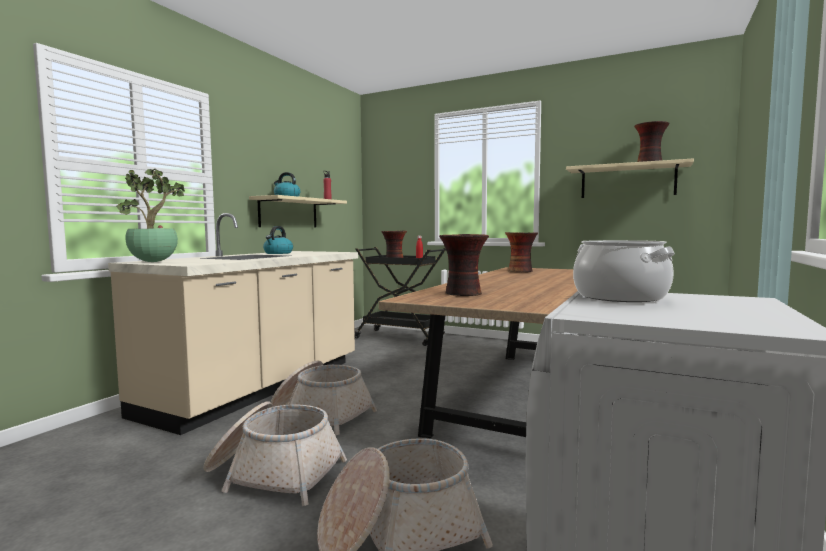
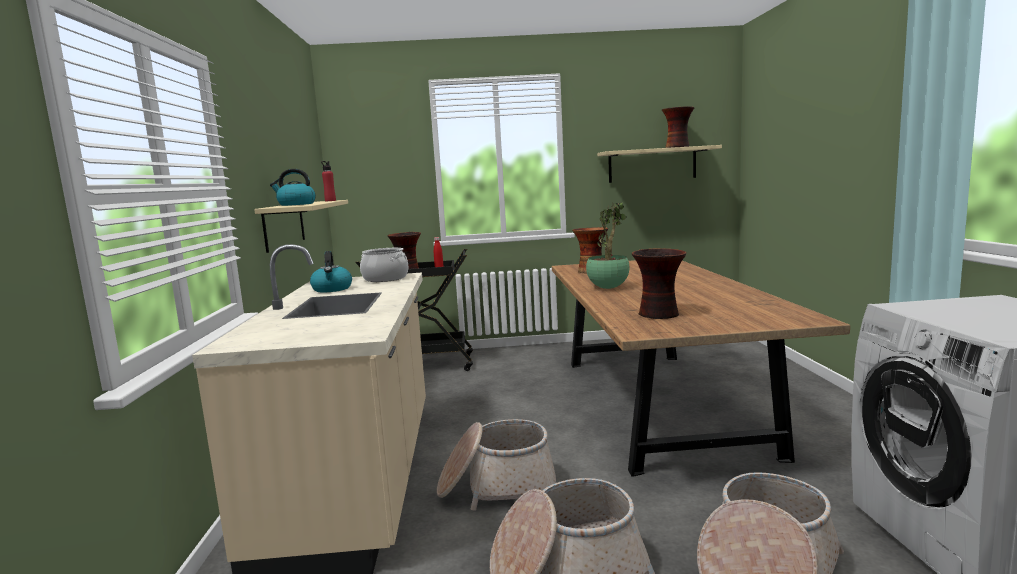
camera: 30 degrees left, 5 degrees up
potted plant [116,169,185,262] -> potted plant moved to [586,202,629,289]
cooking pot [573,240,675,302] -> cooking pot moved to [360,248,409,282]

